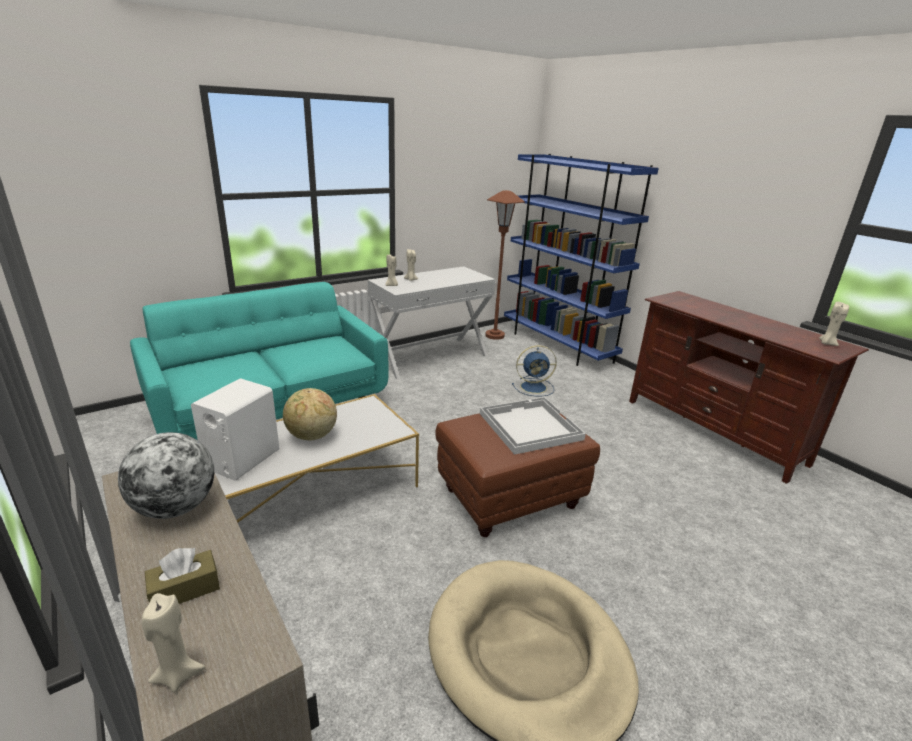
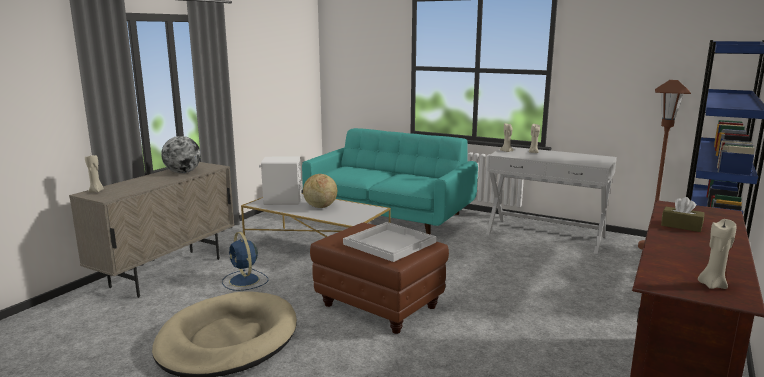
camera: 65 degrees right, 10 degrees down
brown tissue box [145,548,220,604] -> brown tissue box moved to [661,197,705,232]
blue fan [512,345,557,396] -> blue fan moved to [222,232,268,291]

